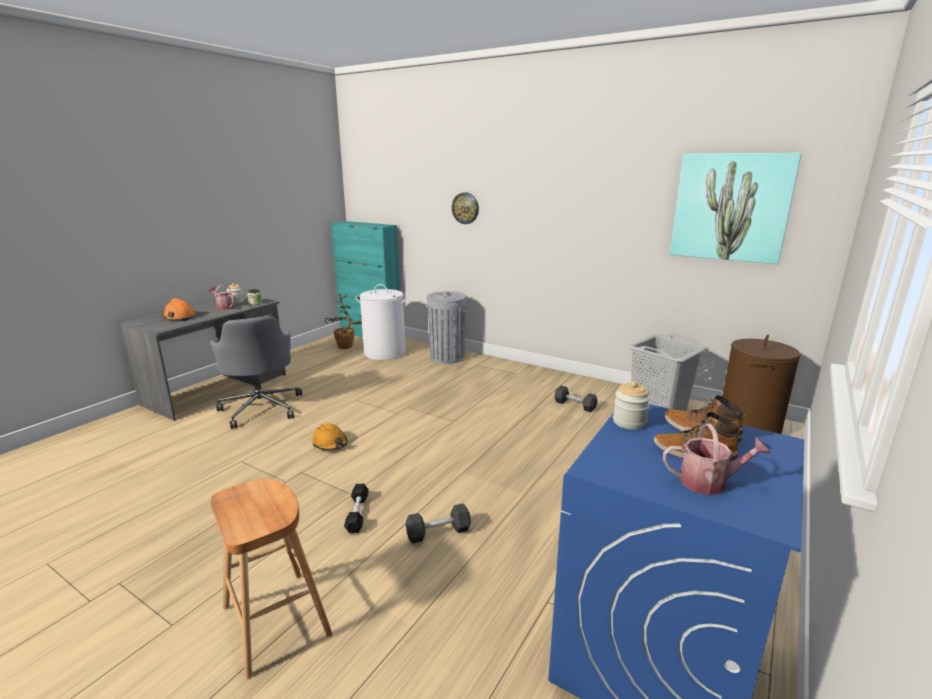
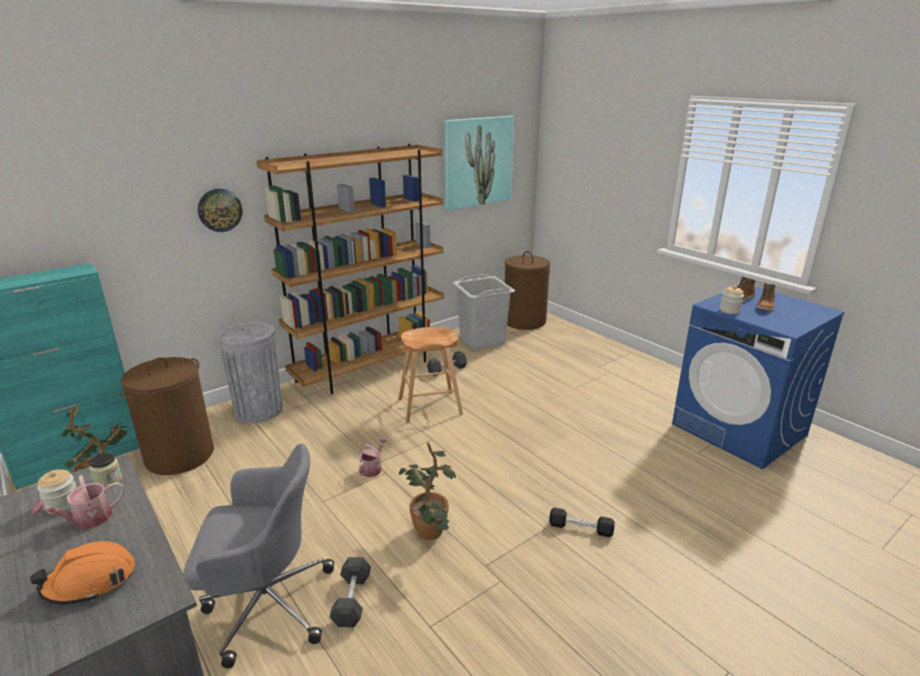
camera: 70 degrees left, 5 degrees up
brown stool [211,478,332,679] -> brown stool moved to [399,327,463,423]
orange hard hat [313,423,348,450] -> potted plant [399,442,456,540]
white laundry basket [356,284,408,360] -> brown laundry basket [119,357,214,475]
grey dumbbell [406,504,471,544] -> grey dumbbell moved to [329,557,371,627]
watering can [663,424,771,495] -> watering can moved to [358,438,387,477]
none -> brown bookcase [256,144,444,395]

